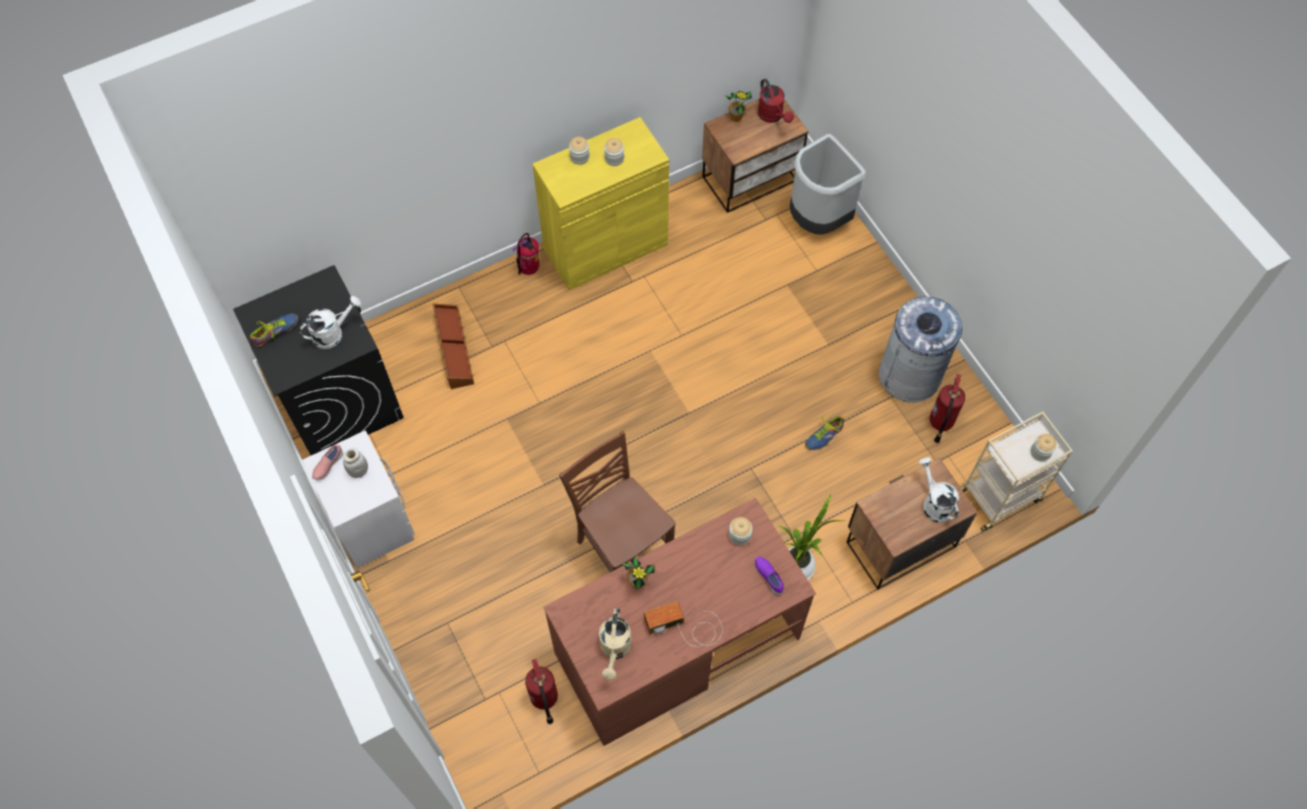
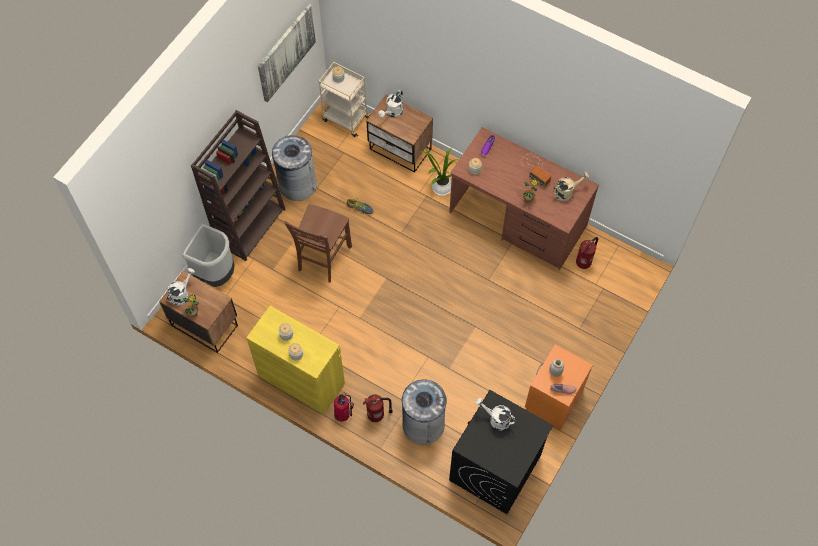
camera: 120 degrees left, 0 degrees up
shoe [250,314,299,347] -> none
white nightstand [302,430,415,568] -> orange nightstand [525,345,593,430]
brown storage box [433,304,474,389] -> grey trash can [402,380,447,444]
brown chair [559,431,675,572] -> brown chair moved to [284,204,352,283]
red watering can [758,79,794,123] -> white watering can [167,268,195,306]
fire extinguisher [930,374,965,443] -> fire extinguisher moved to [363,394,393,422]
none -> brown bookcase [191,110,285,261]
none -> picture [258,4,316,103]

